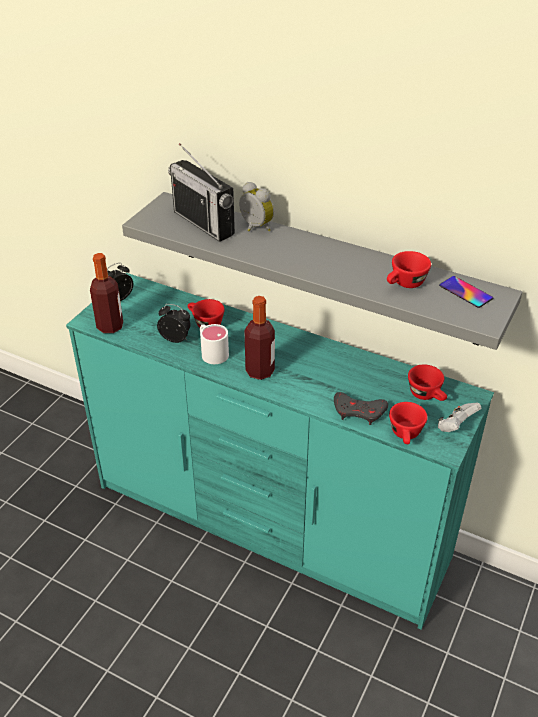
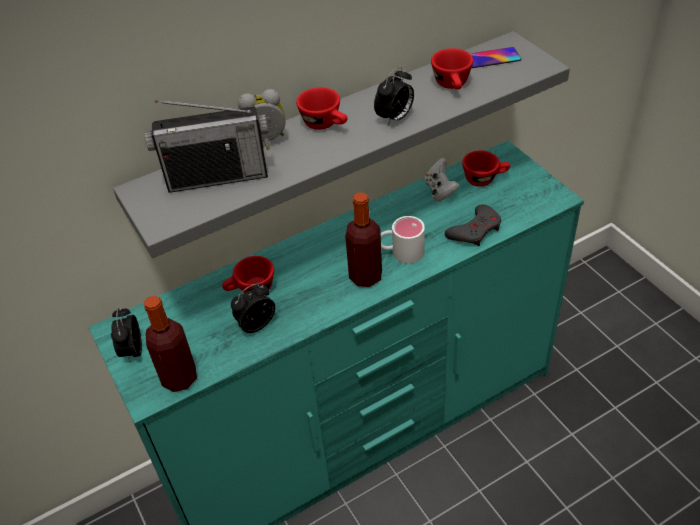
camera: 55 degrees left, 5 degrees up
white mug [200,324,229,364] -> white mug moved to [381,216,425,264]
red cup [389,402,428,444] -> red cup moved to [296,87,348,130]
white game controller [438,403,481,432] -> white game controller moved to [425,158,460,201]
none -> alarm clock [374,67,414,126]

